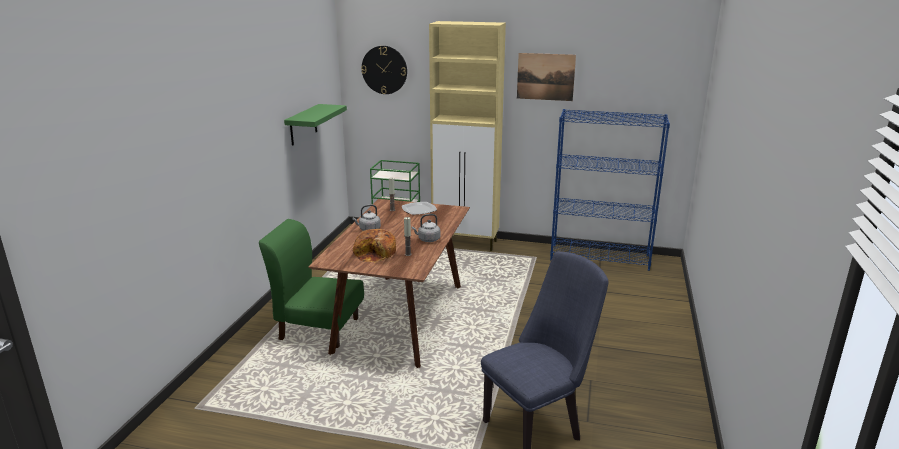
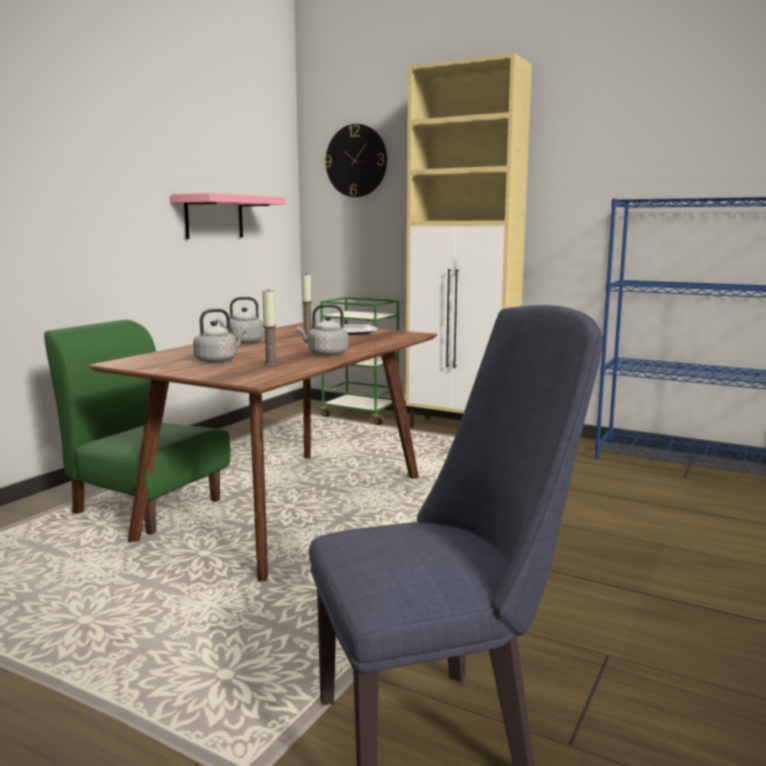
camera: 15 degrees right, 10 degrees down
green shelf [284,104,347,146] -> pink shelf [172,193,285,239]
bread [352,229,396,262] -> grey kettle [193,309,246,363]
picture [517,53,576,101] -> none

